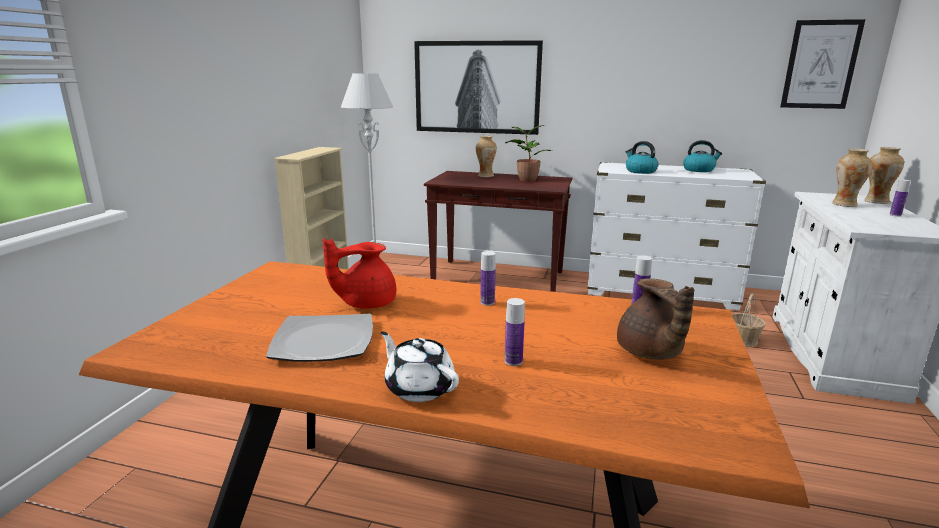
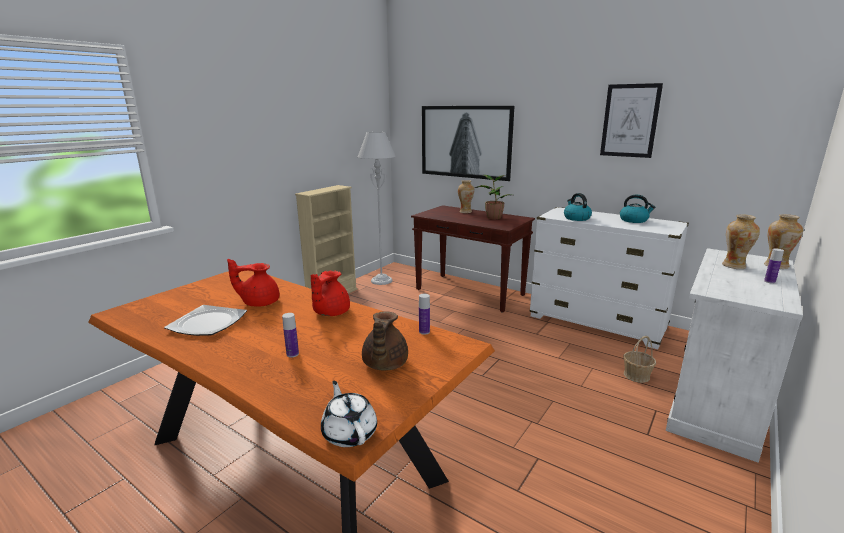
camera: 20 degrees right, 0 degrees up
white teapot [381,331,459,402] -> white teapot moved to [321,381,377,447]
bottle [480,251,496,306] -> red teapot [311,270,350,316]
picture [780,19,865,109] -> picture moved to [600,83,663,158]

